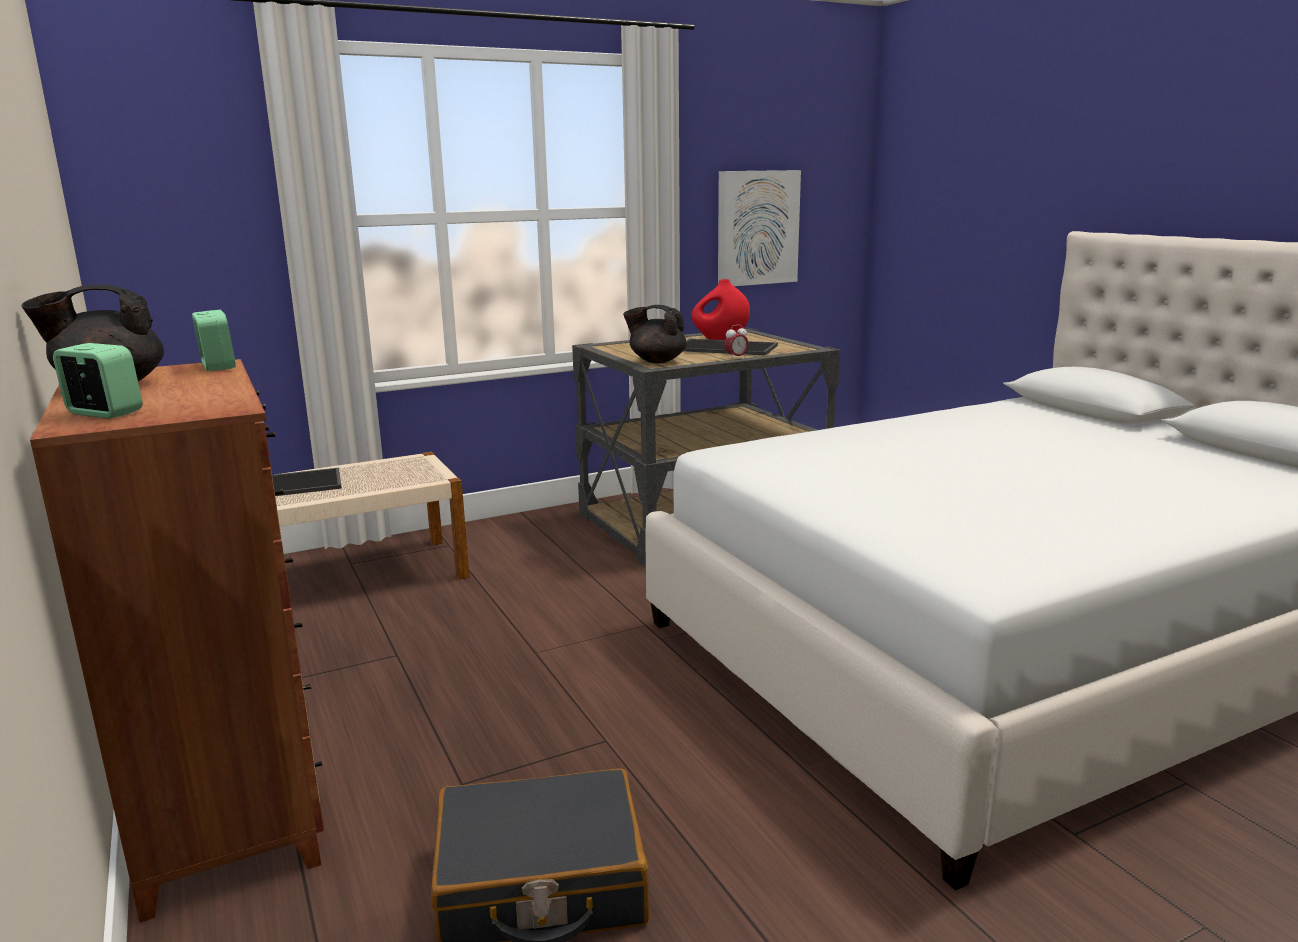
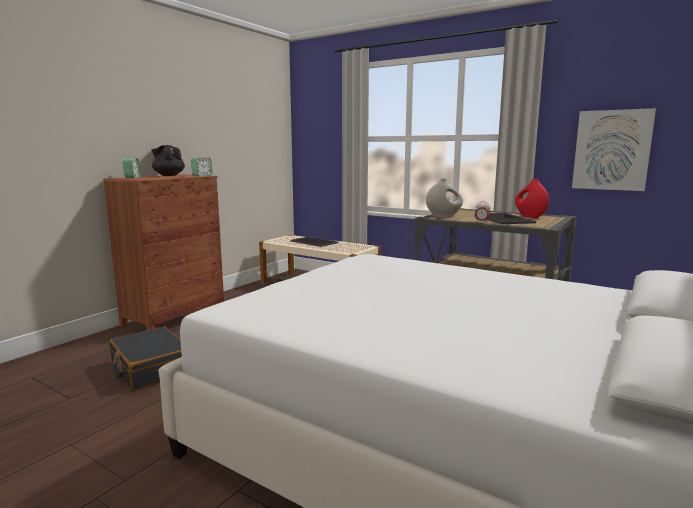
camera: 60 degrees right, 5 degrees down
black teapot [623,305,686,363] -> white vase [426,178,463,217]

